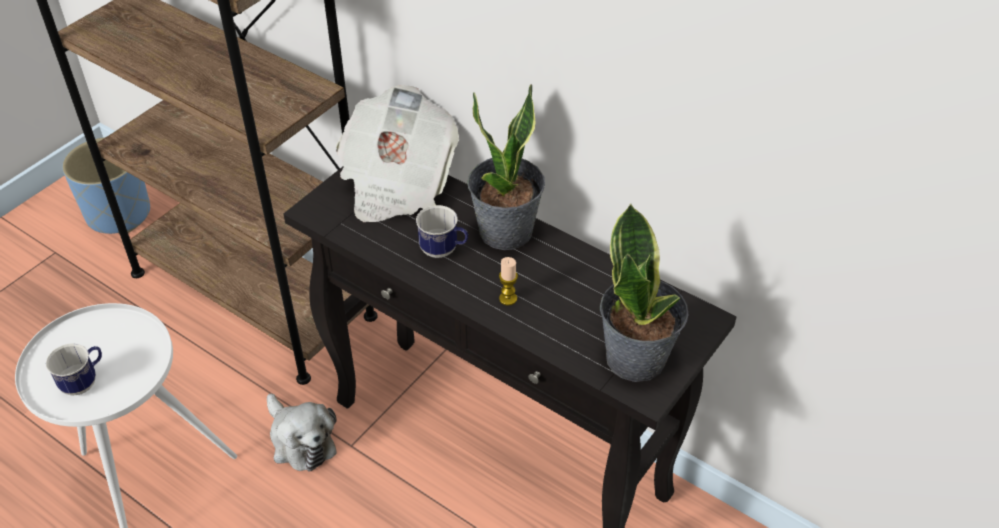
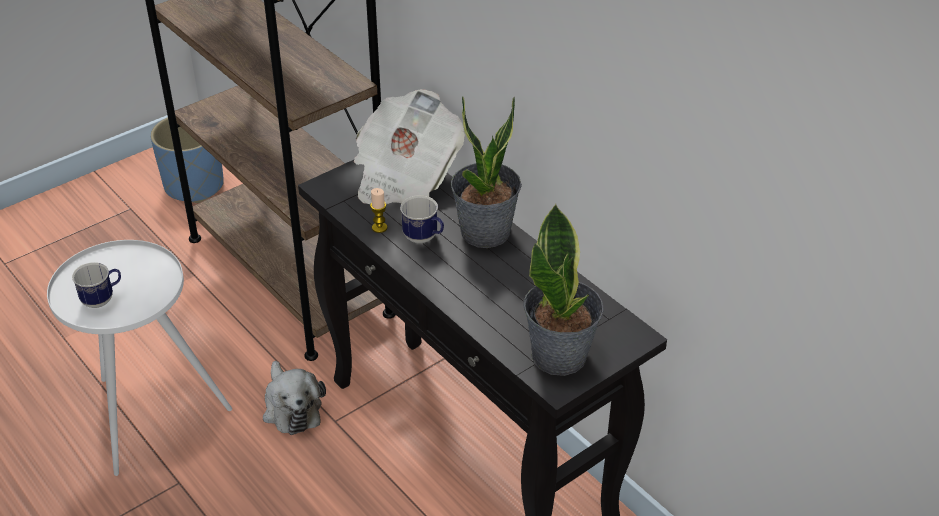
camera: 15 degrees right, 5 degrees down
candle [499,257,518,306] -> candle moved to [370,188,388,233]

